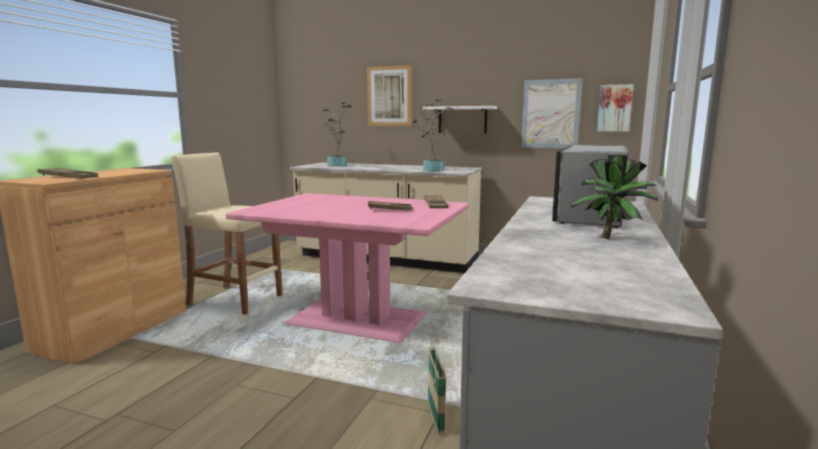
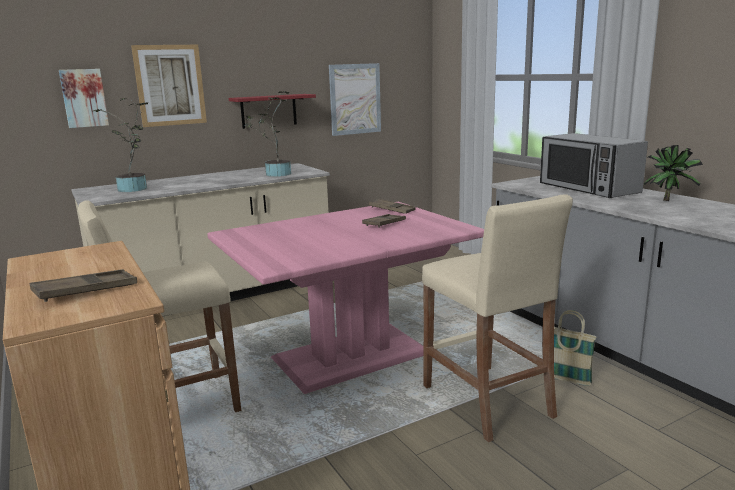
camera: 50 degrees left, 5 degrees up
white shelf [423,106,497,133] -> red shelf [229,94,316,129]
picture [597,84,634,132] -> picture moved to [59,69,109,128]
none -> beige stool [422,194,573,442]

